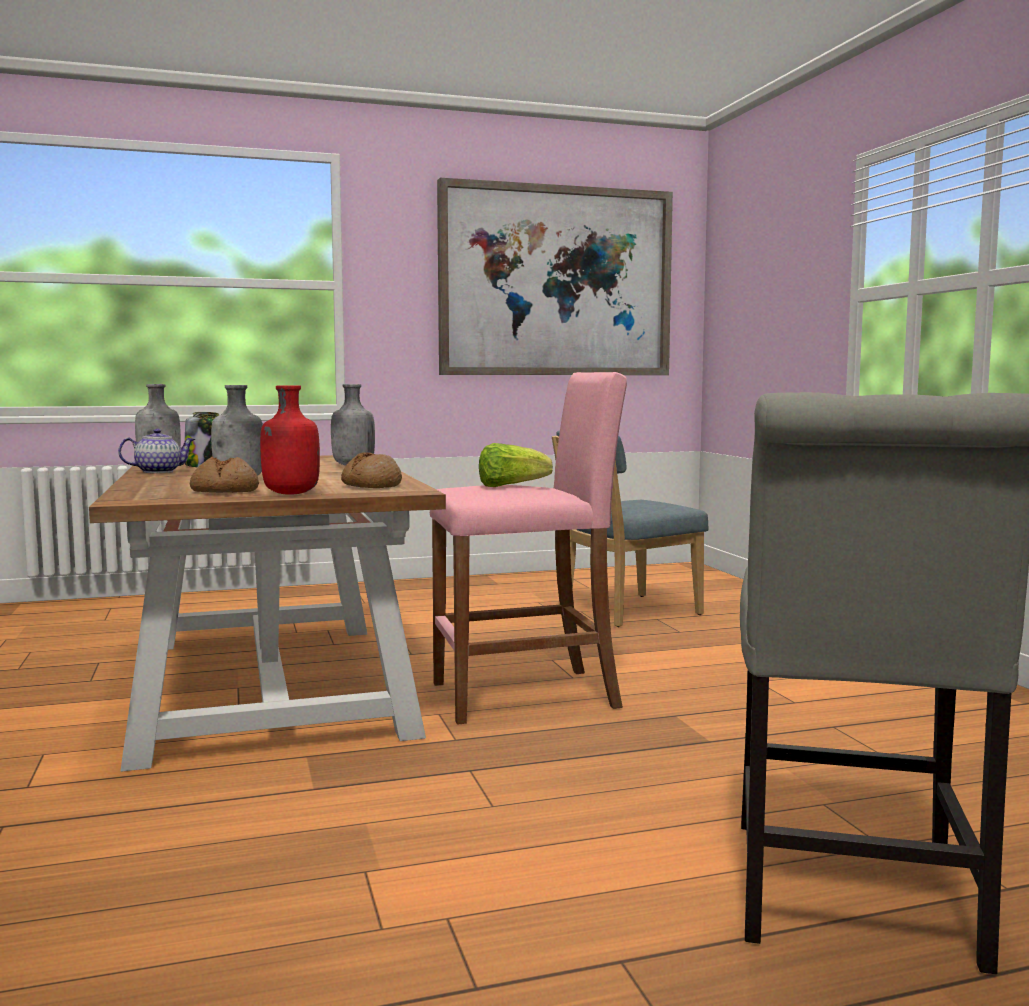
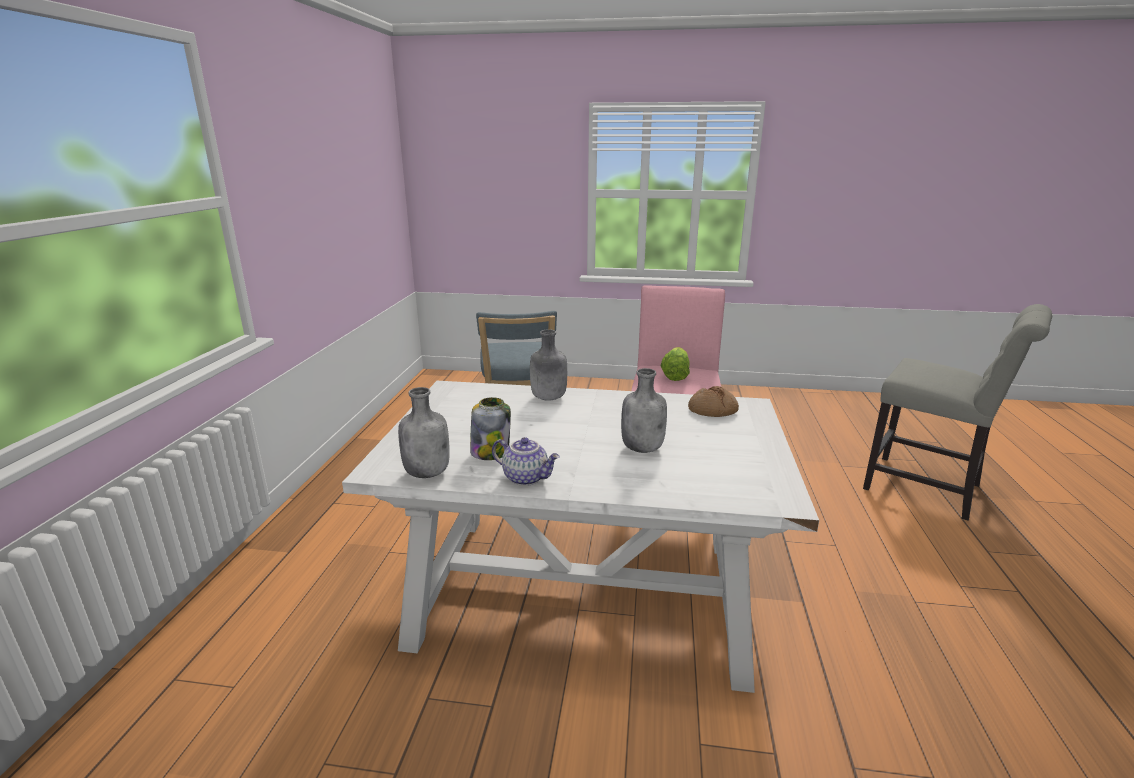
camera: 65 degrees left, 15 degrees up
brown dining table [89,455,446,772] -> white dining table [342,381,819,693]
teapot [118,429,195,473] -> teapot turned 120 degrees clockwise [492,437,560,486]
bread [190,457,259,493] -> none
red bottle [260,385,320,495] -> none
picture [437,178,673,375] -> none

